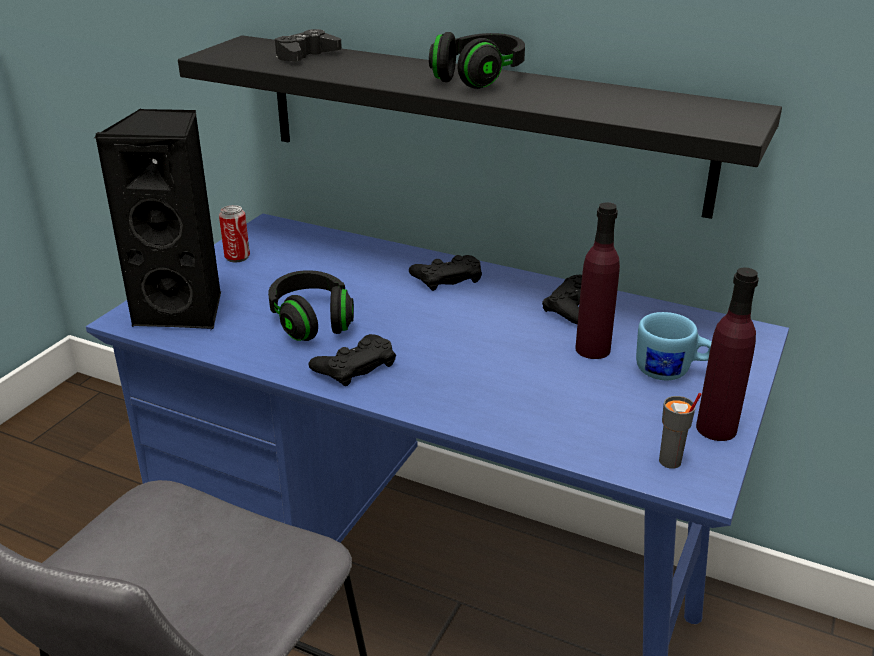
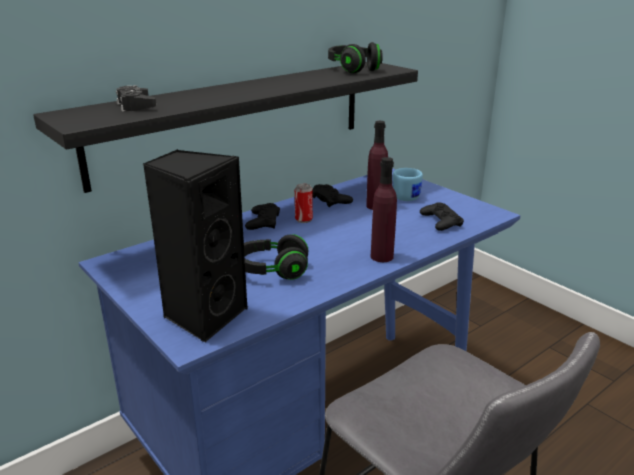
camera: 65 degrees left, 5 degrees down
can [219,205,250,262] -> can moved to [295,184,313,223]
black game controller [308,334,396,386] -> black game controller moved to [420,202,464,231]
black headphones [429,32,525,89] -> black headphones moved to [328,42,383,73]
grey cup [659,393,702,469] -> none
purple bottle [696,267,759,441] -> purple bottle moved to [370,157,397,262]

